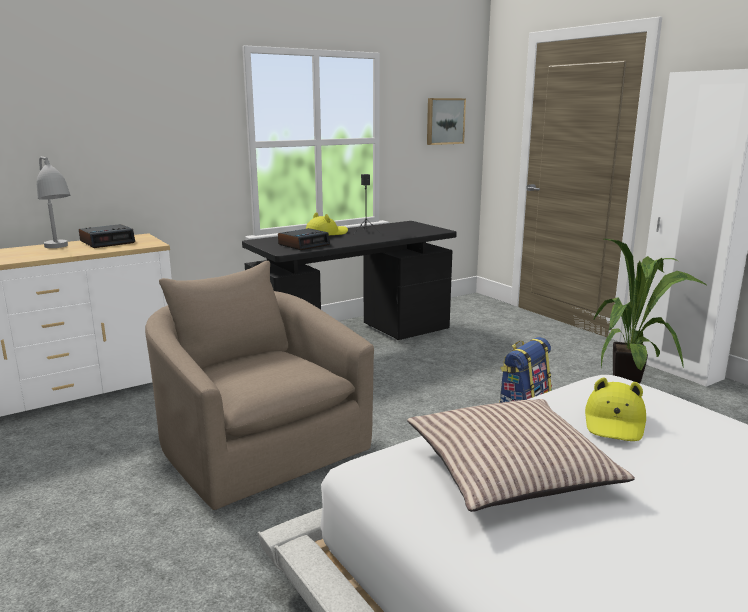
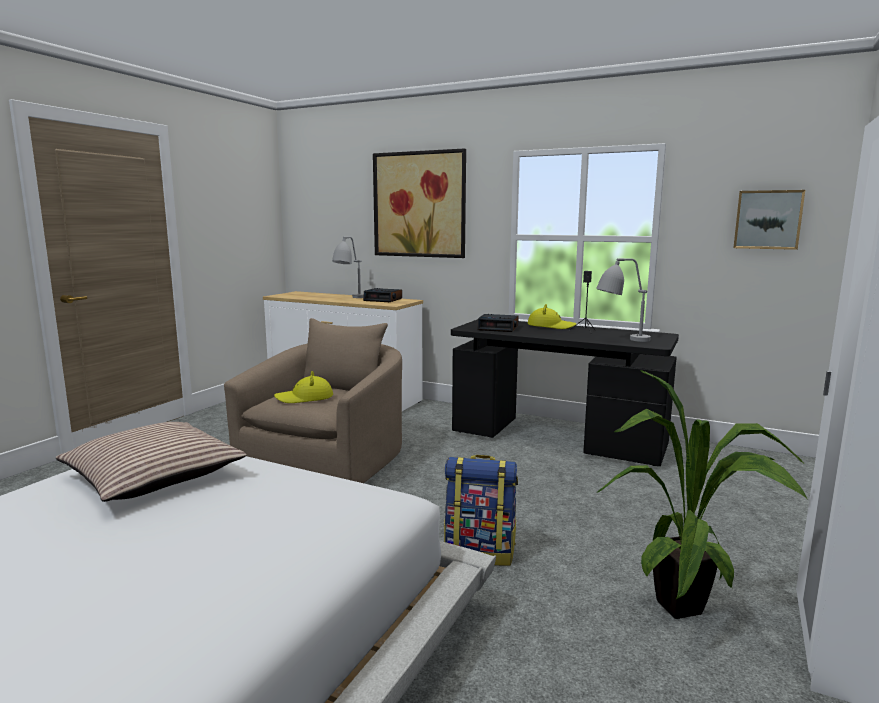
camera: 60 degrees right, 5 degrees down
yellow hat [585,377,646,441] -> yellow hat moved to [274,371,333,403]
none -> picture [373,148,466,258]
none -> grey table lamp [596,258,651,342]

